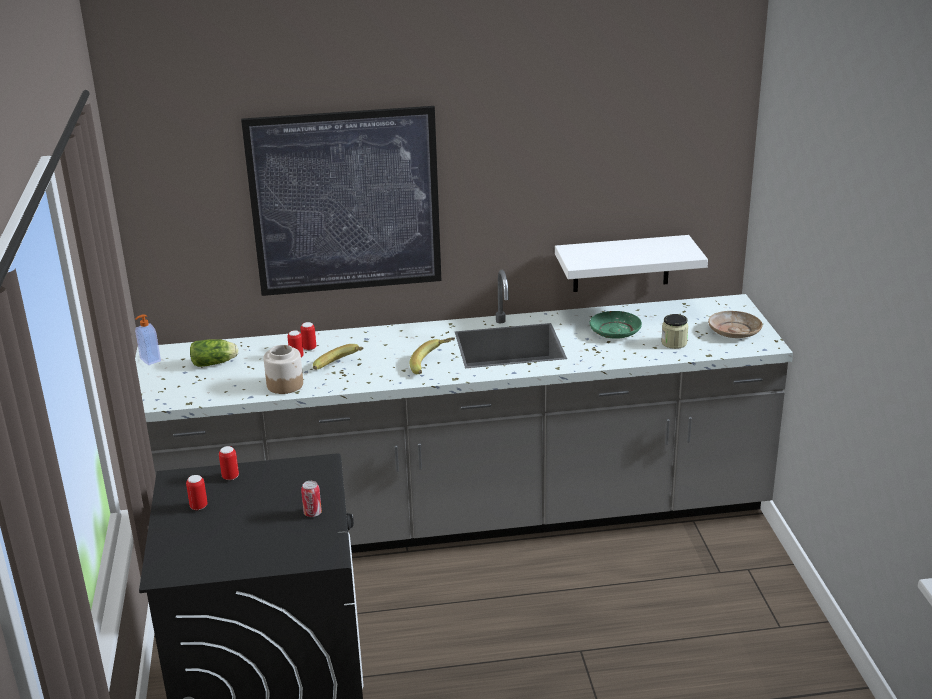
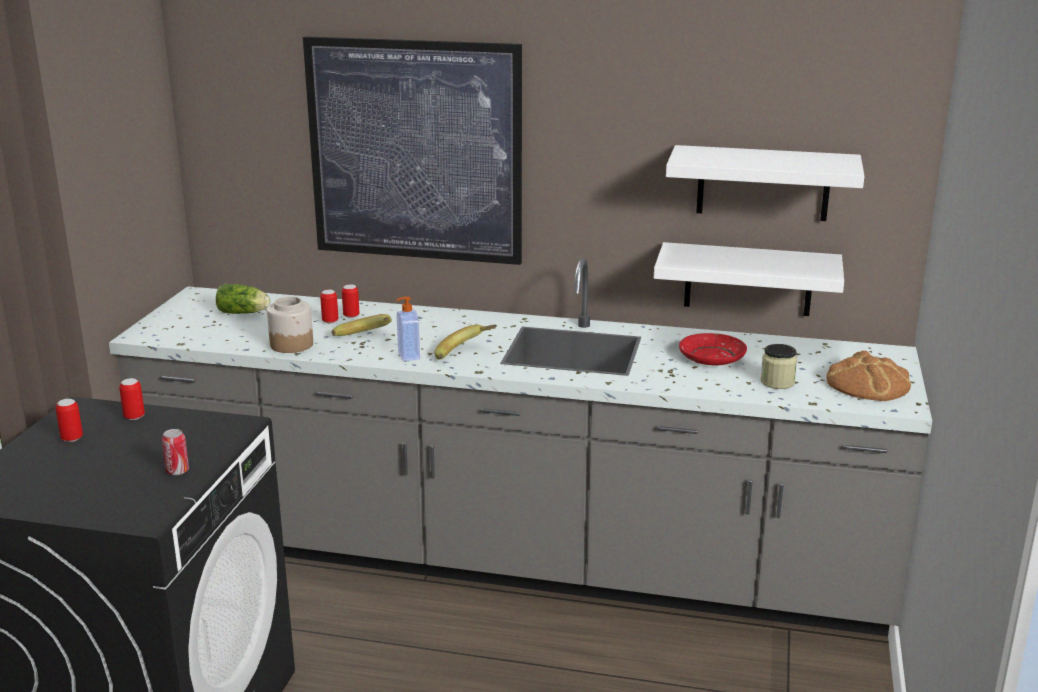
camera: 20 degrees right, 5 degrees down
soap dispenser [135,314,161,365] -> soap dispenser moved to [396,297,420,361]
green plate [589,311,642,339] -> red plate [679,333,747,365]
beige plate [708,311,762,338] -> bread [826,350,911,401]
none -> white shelf [666,145,864,221]

